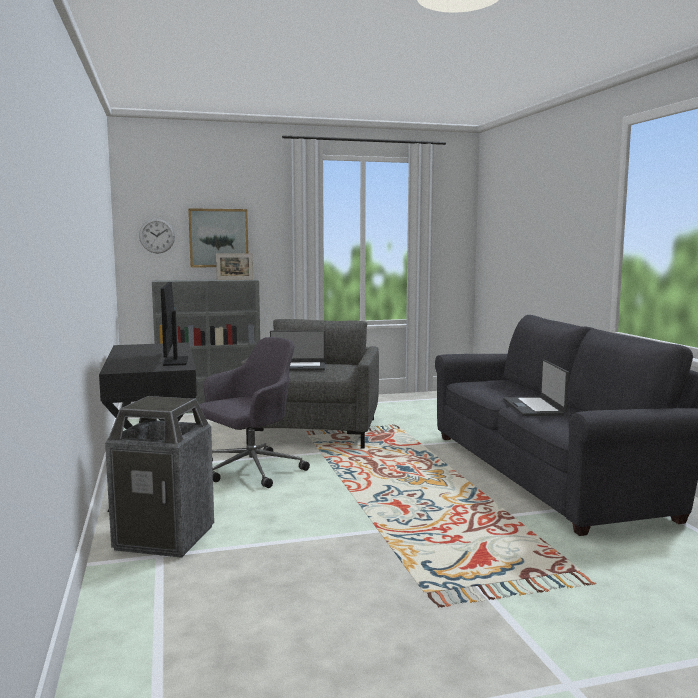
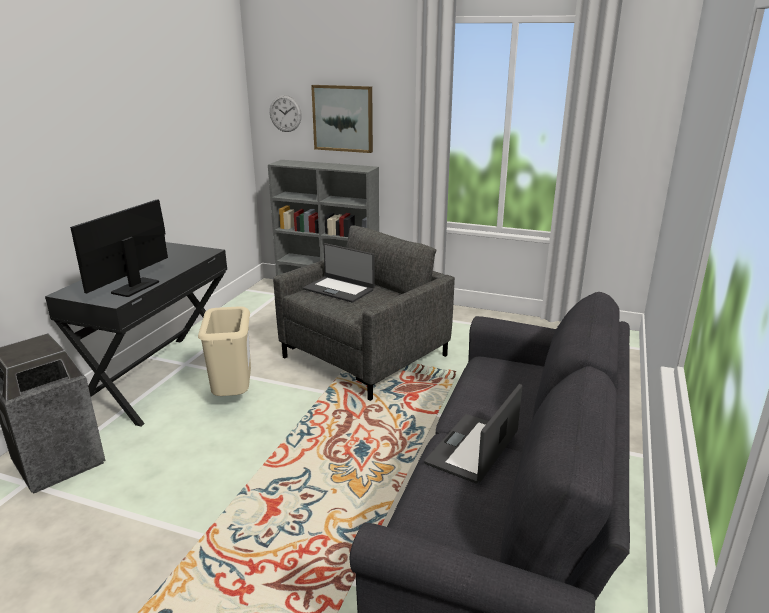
camera: 35 degrees right, 15 degrees up
grey office chair [199,337,310,488] -> beige trash can [198,306,251,396]
picture frame [216,253,253,280] -> none

